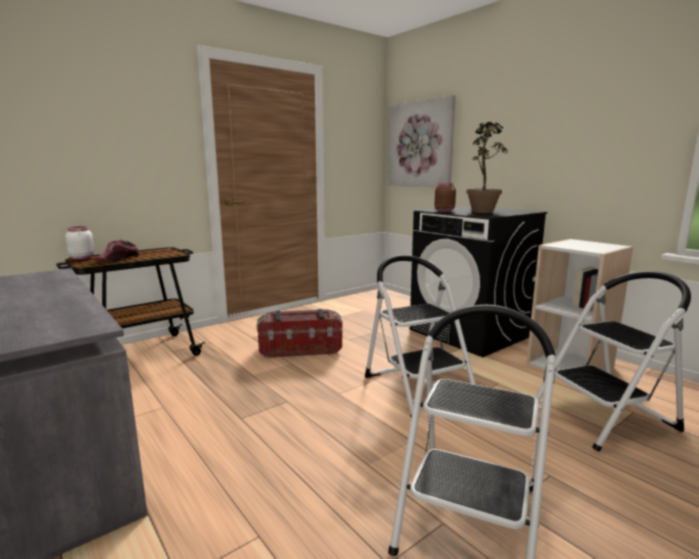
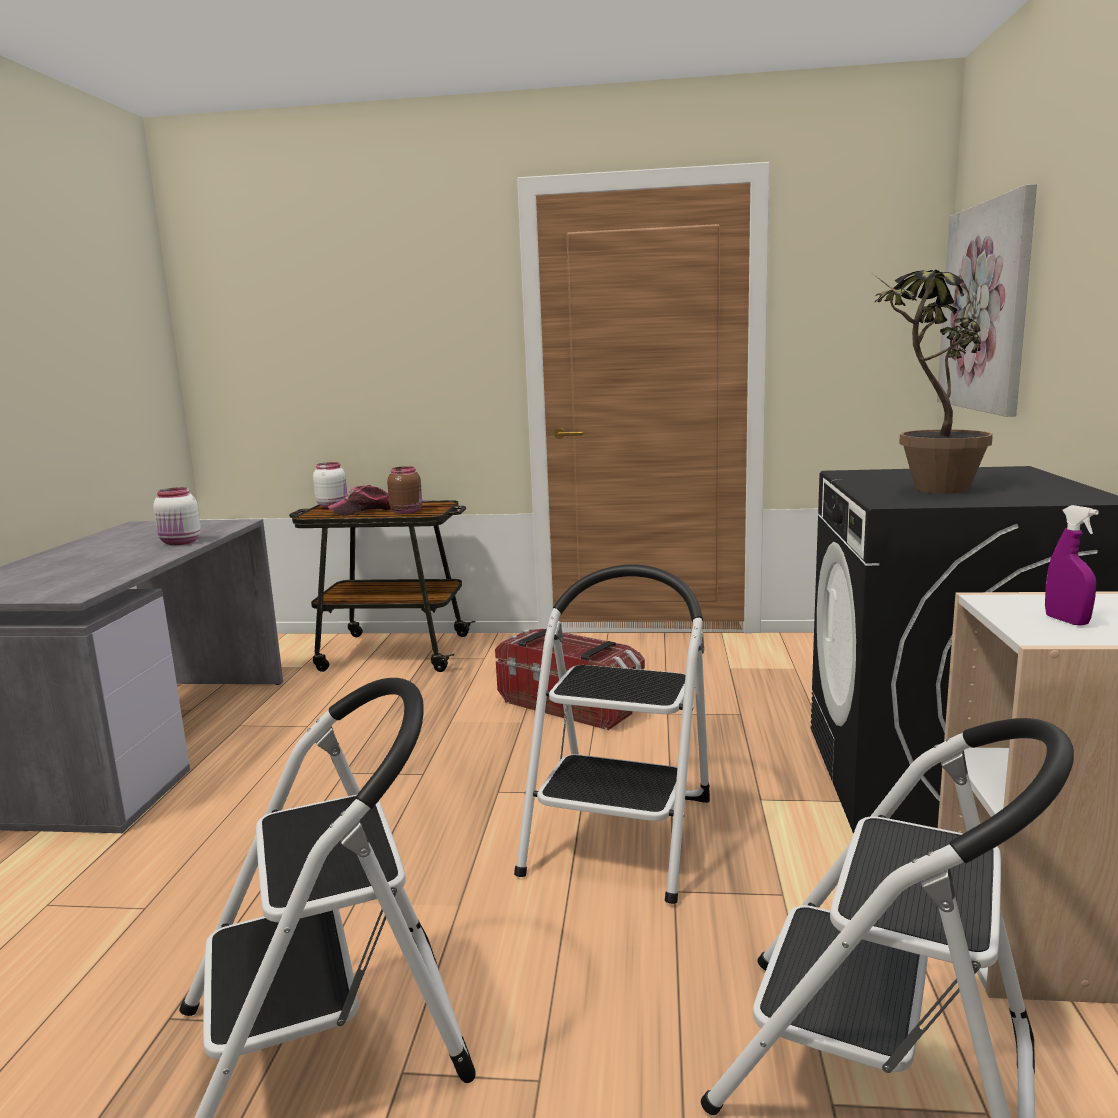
camera: 45 degrees right, 0 degrees up
brown jar [434,183,456,212] -> brown jar moved to [387,466,422,514]
none -> white jar [153,487,201,545]
none -> purple spray bottle [1045,505,1099,626]

